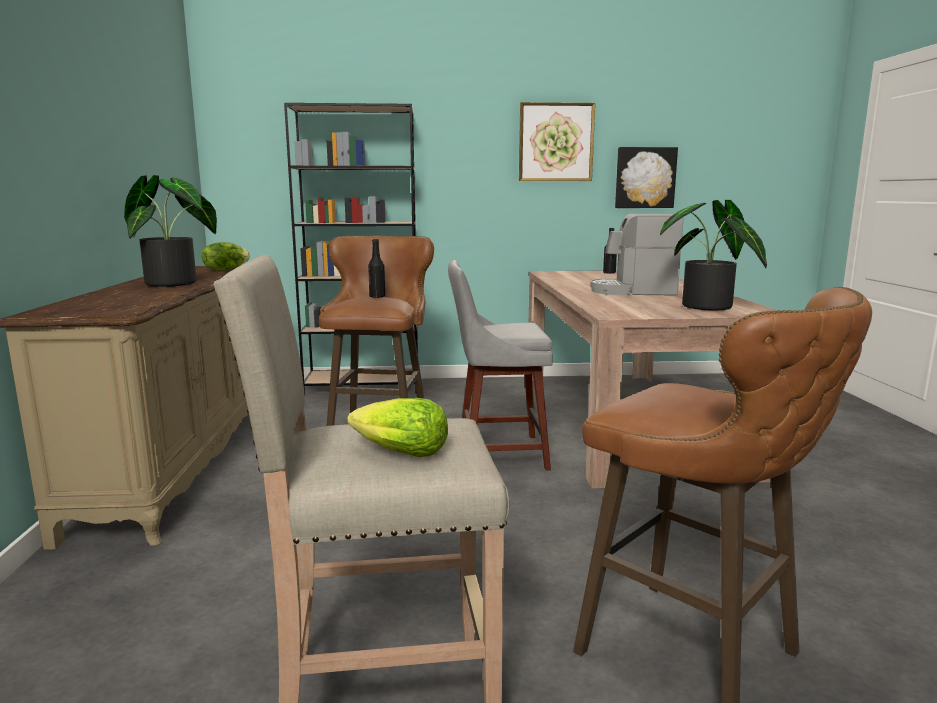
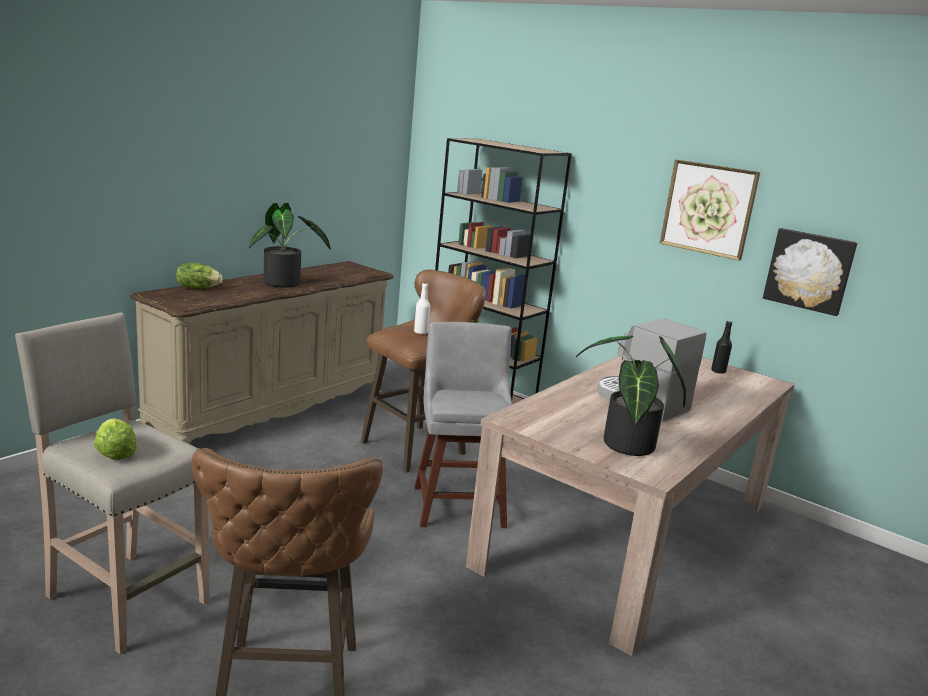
camera: 40 degrees right, 5 degrees up
lettuce [202,242,250,270] -> lettuce moved to [176,263,223,289]
black bottle [368,239,385,298] -> white bottle [414,283,430,334]
grey chair [448,260,553,471] -> grey chair turned 45 degrees clockwise [414,322,512,528]

